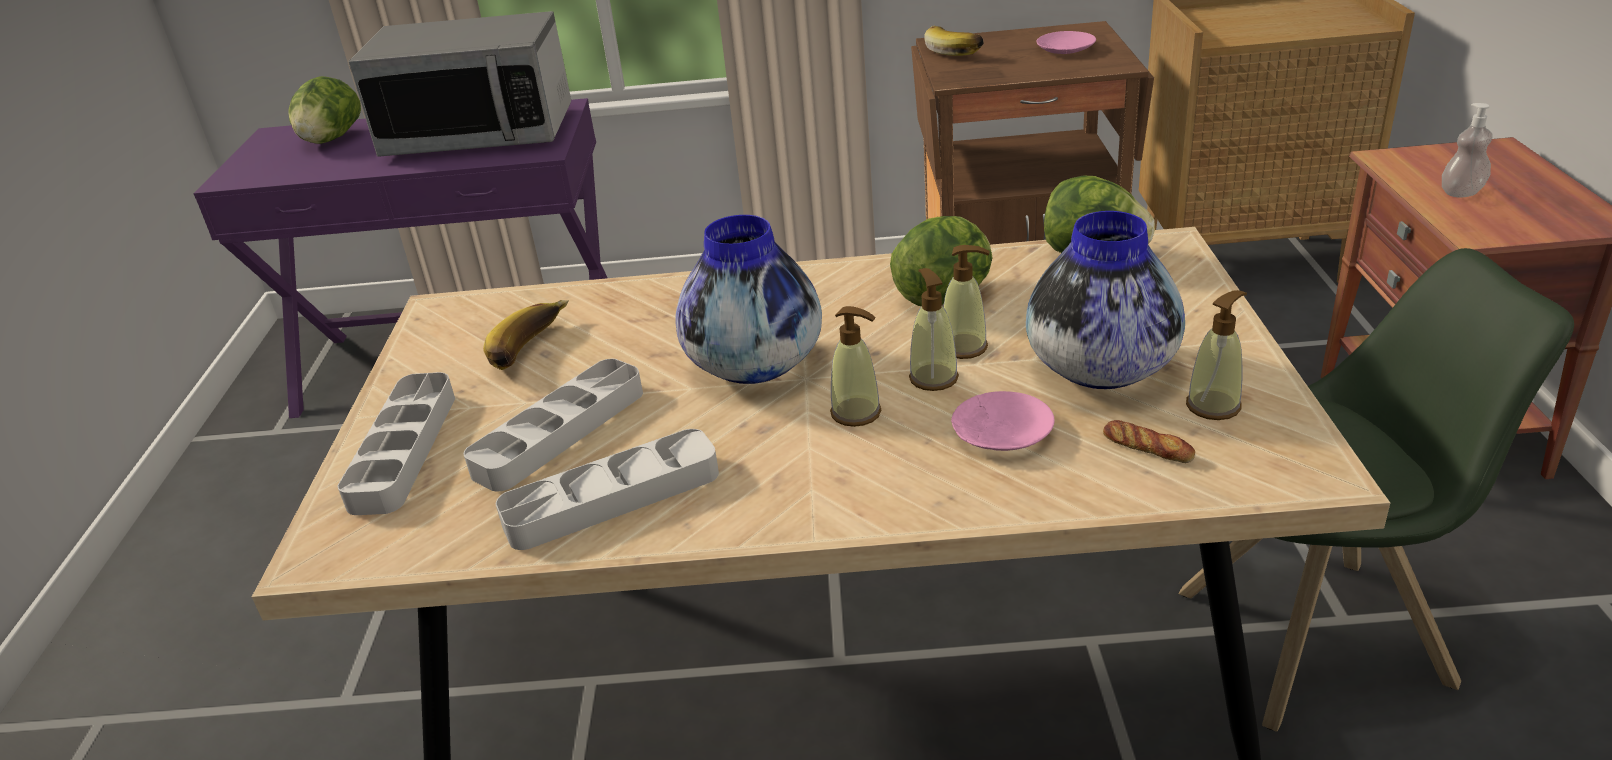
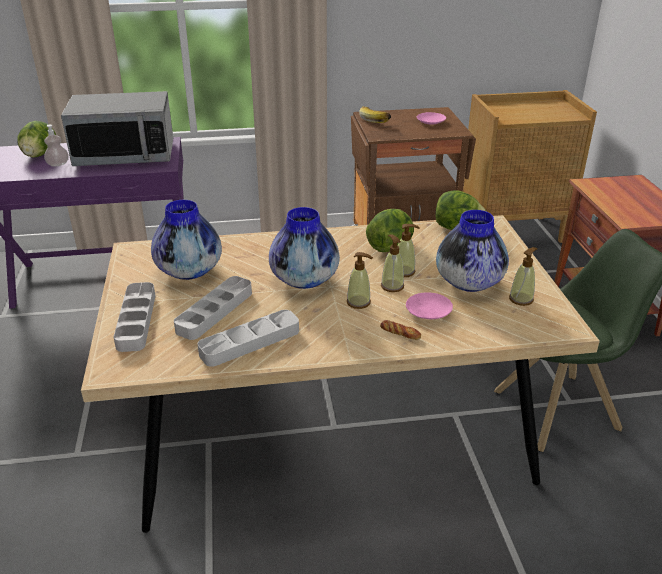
camera: 10 degrees left, 0 degrees up
banana [483,300,569,370] -> vase [151,200,222,280]
bread [1103,420,1195,463] -> bread moved to [380,320,421,340]
soap dispenser [1442,103,1493,198] -> soap dispenser moved to [44,125,69,166]

